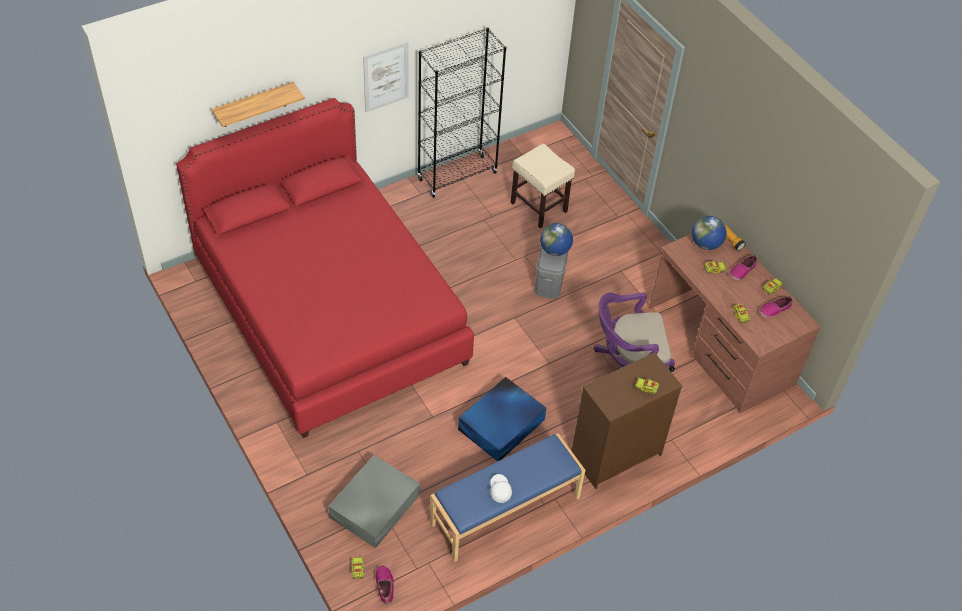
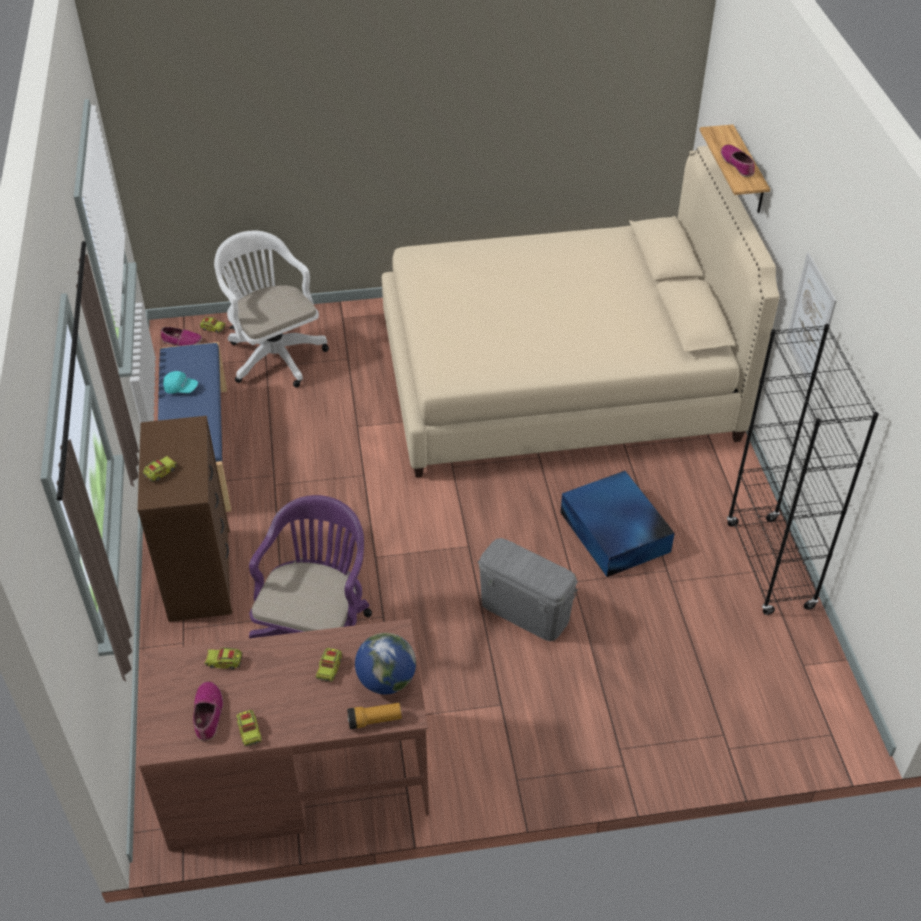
camera: 115 degrees right, 5 degrees down
red bed [176,98,474,438] -> beige bed [382,146,780,477]
grey storage box [328,455,420,548] -> white office chair [214,231,329,387]
blue storage box [458,377,546,461] -> blue storage box moved to [560,471,675,577]
white cap [490,474,512,503] -> turquoise cap [163,371,198,394]
beige stool [511,144,575,229] -> none
globe [540,223,573,256] -> none
shoe [730,255,757,280] -> shoe moved to [721,145,755,177]

